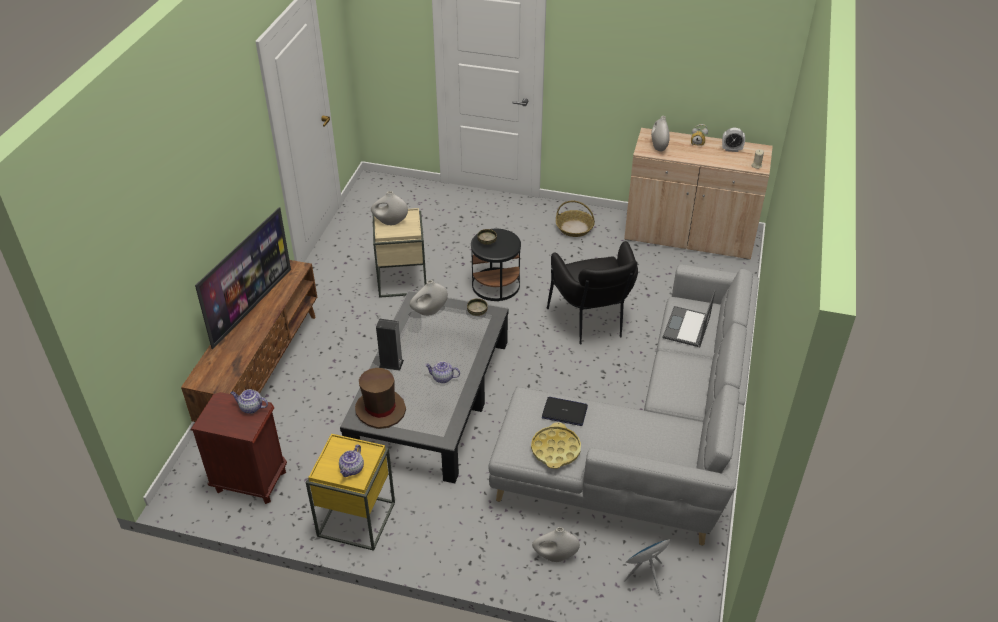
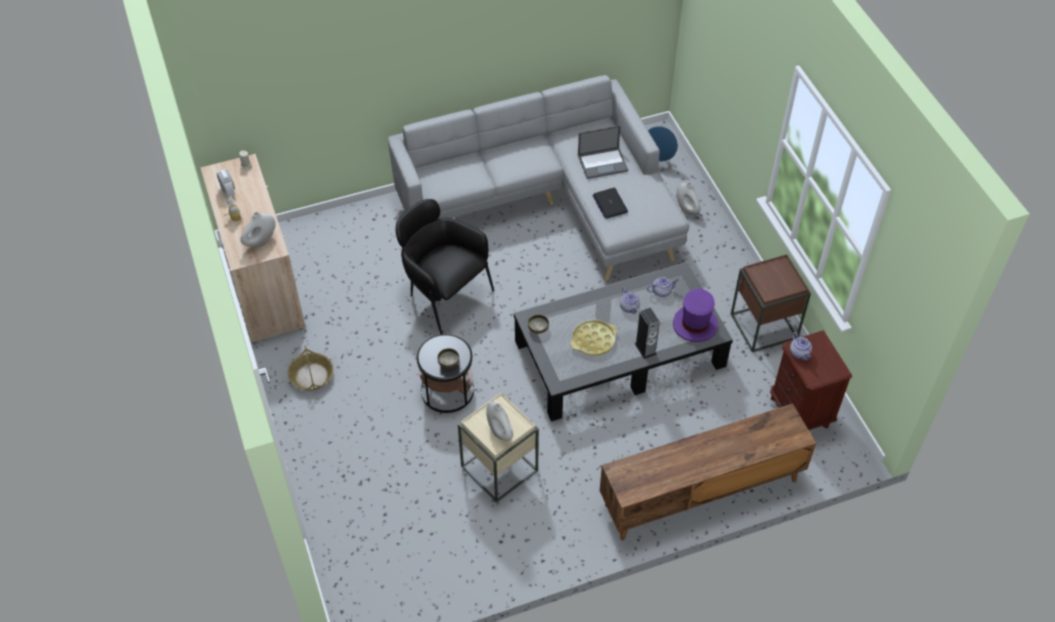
camera: 125 degrees left, 10 degrees up
television [195,207,291,349] -> none
yellow side table [306,434,395,551] -> brown side table [731,254,811,352]
teapot [339,444,364,477] -> teapot moved to [647,277,679,297]
brown hat [355,368,406,429] -> purple hat [673,289,718,342]
white vase [410,280,448,316] -> none
yellow tray [531,422,581,469] -> yellow tray moved to [571,320,617,356]
black armchair [547,241,638,345] -> black armchair turned 90 degrees counterclockwise [396,199,494,335]
laptop [663,290,715,347] -> laptop moved to [578,126,628,179]

